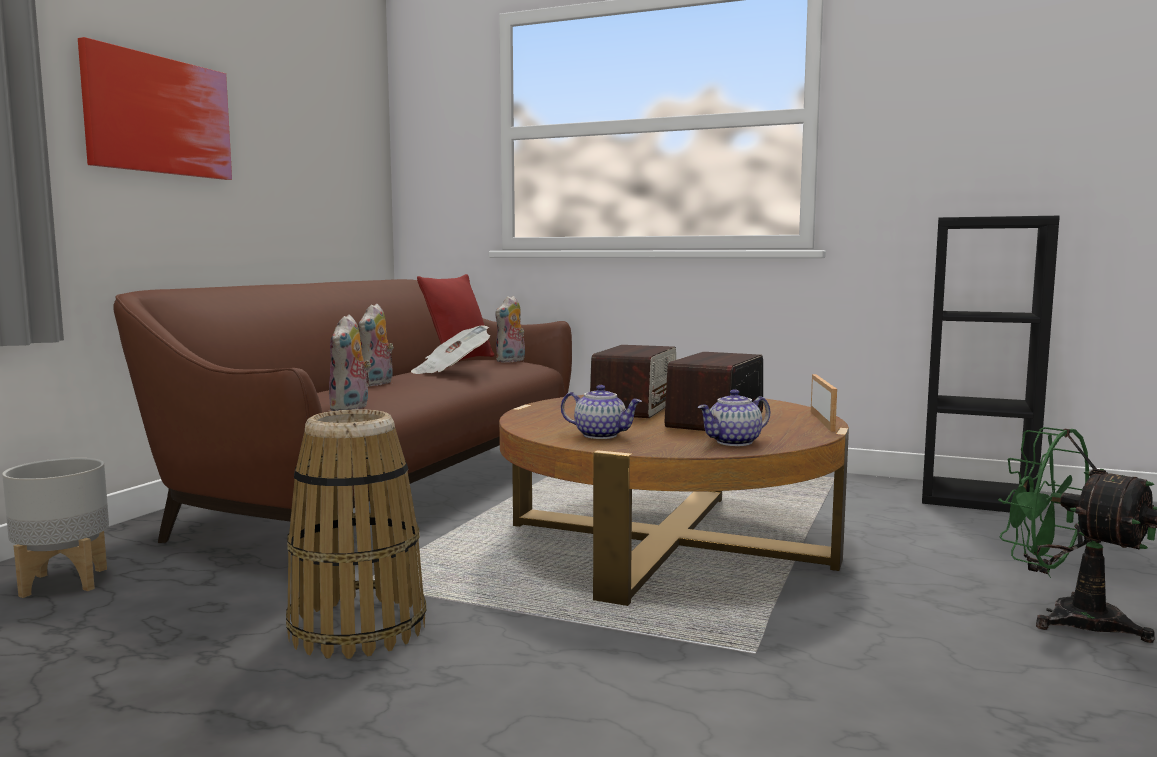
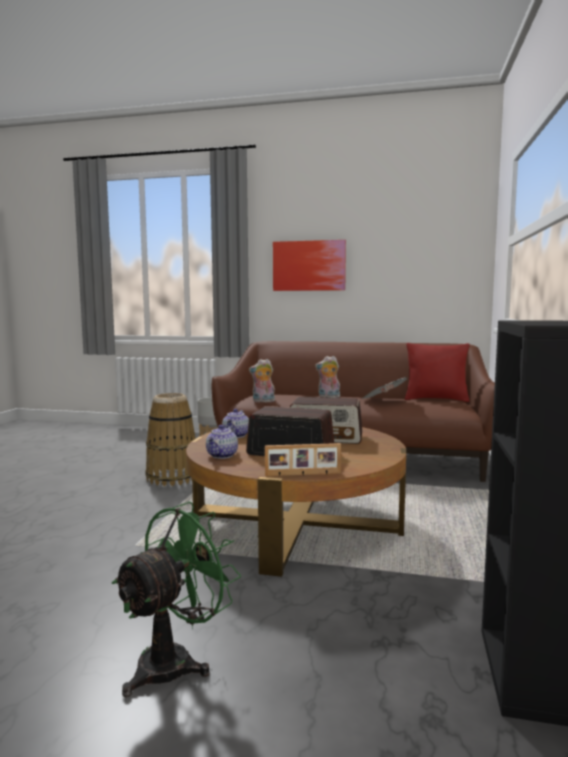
camera: 80 degrees right, 0 degrees up
plush toy [495,295,525,363] -> none
teapot [698,389,770,446] -> teapot turned 120 degrees counterclockwise [206,425,238,459]

